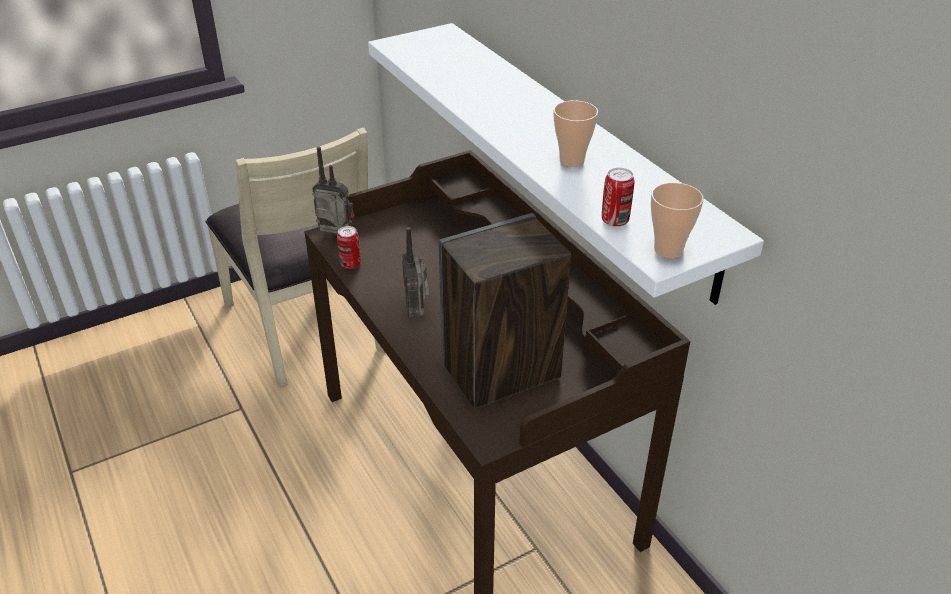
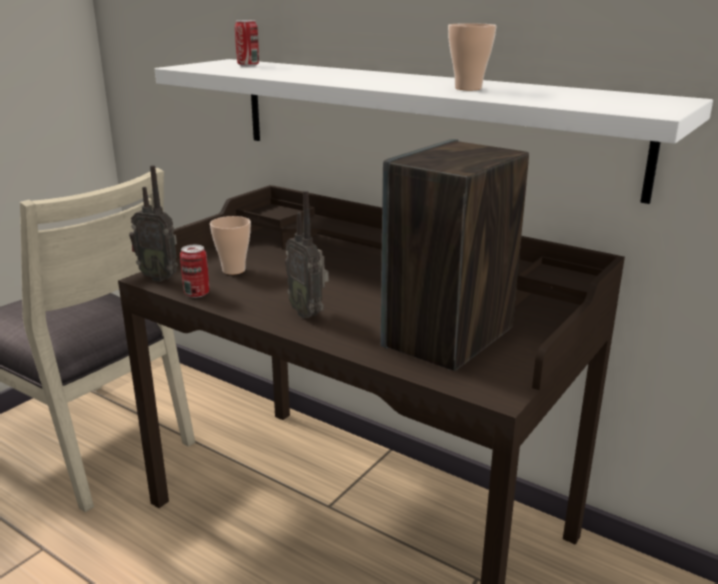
camera: 25 degrees left, 15 degrees down
radio [312,146,355,236] -> radio turned 150 degrees counterclockwise [129,165,178,282]
can [602,168,634,227] -> can moved to [235,20,259,66]
cup [651,183,704,258] -> cup moved to [210,216,251,275]

